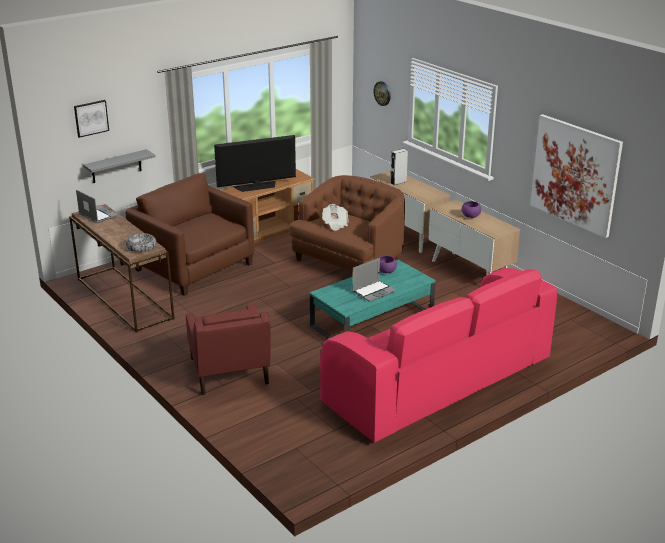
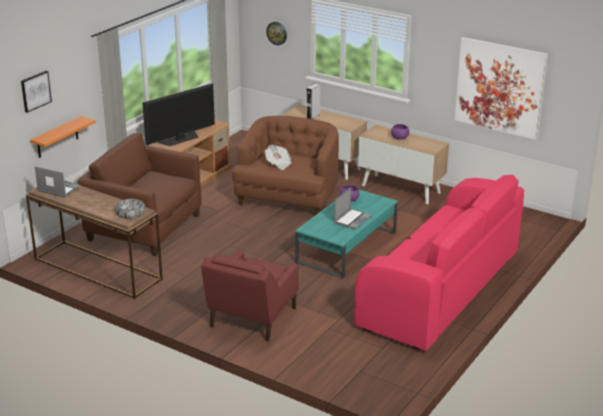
camera: 20 degrees left, 0 degrees up
grey shelf [83,149,155,183] -> orange shelf [30,116,96,158]
red armchair [186,304,271,395] -> red armchair turned 60 degrees clockwise [201,251,299,342]

